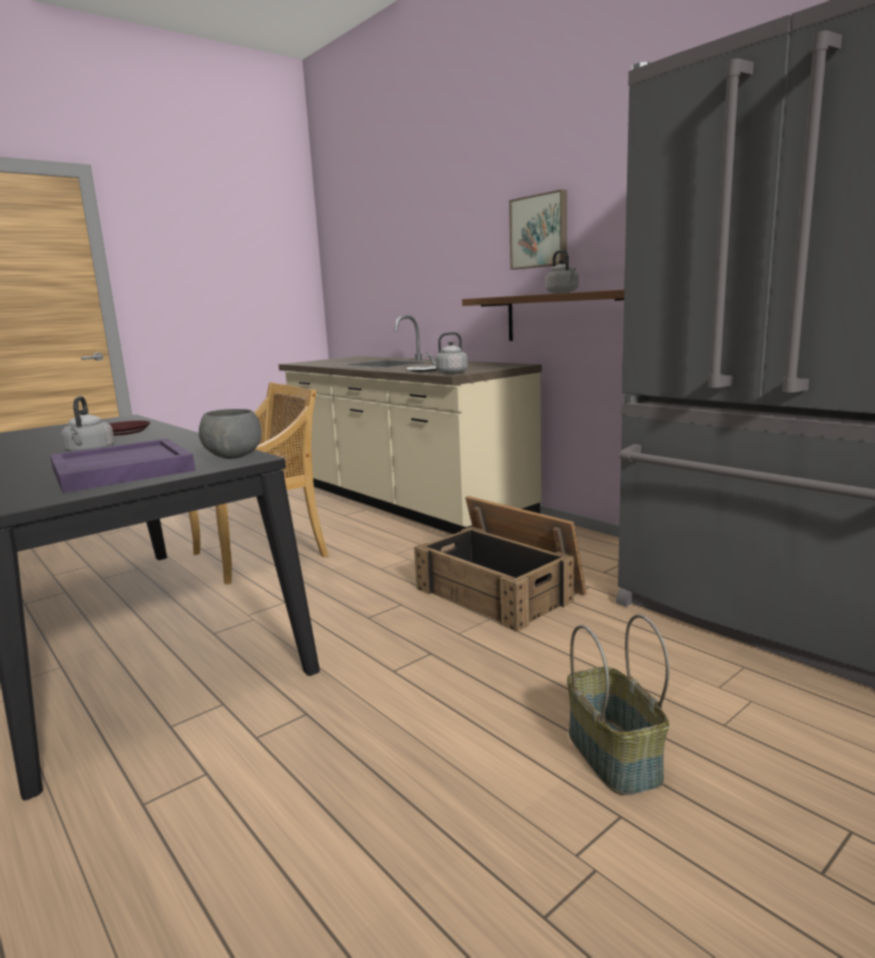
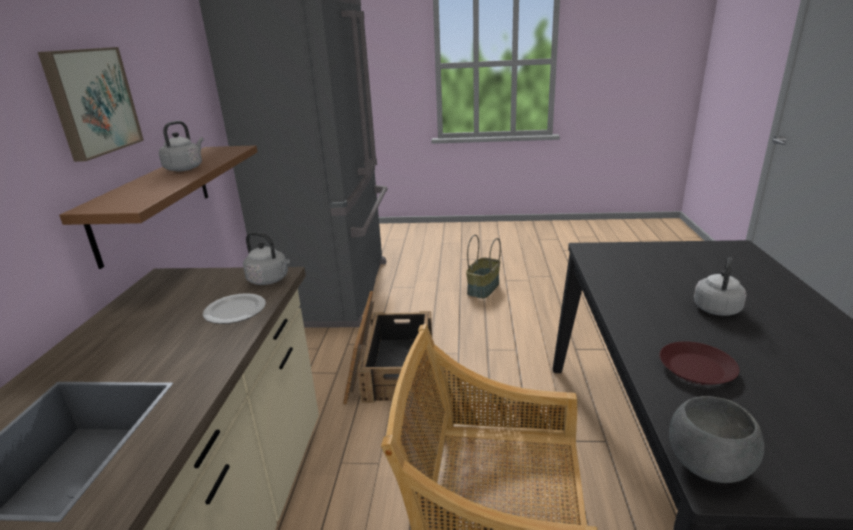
camera: 135 degrees left, 10 degrees up
purple tray [50,438,195,493] -> none
grey bowl [199,409,262,459] -> grey bowl moved to [669,396,764,483]

